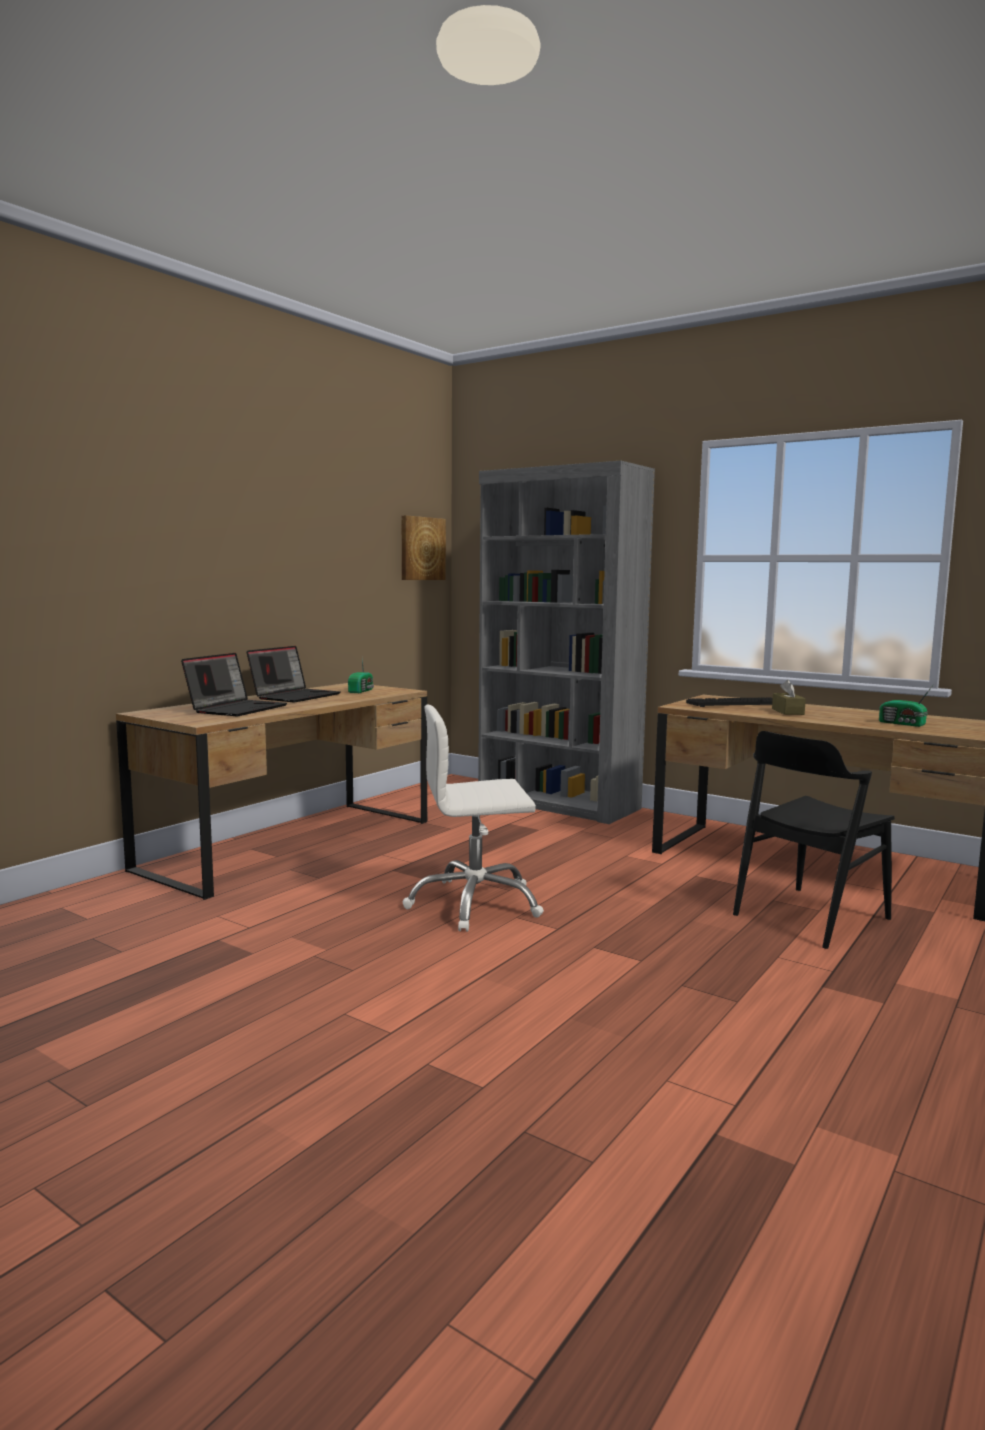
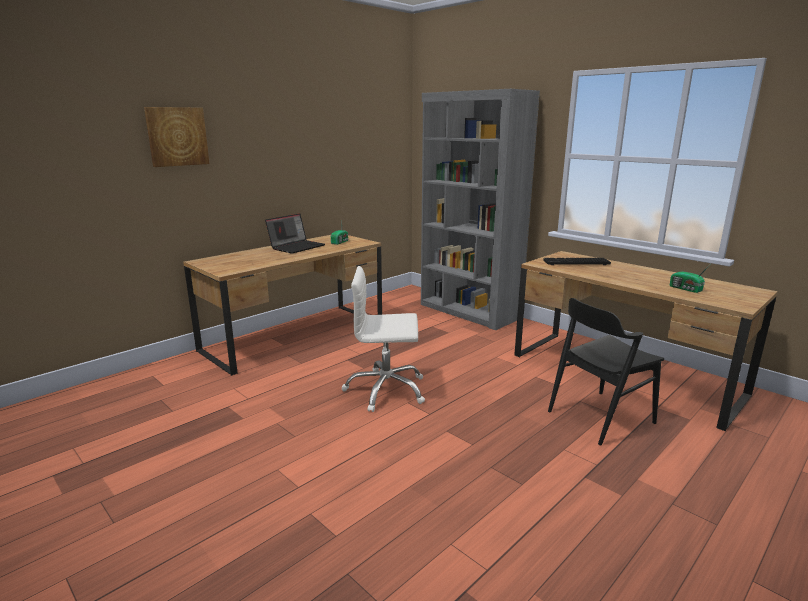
camera: 10 degrees right, 10 degrees up
laptop [181,653,287,716] -> none
picture [402,515,446,580] -> picture moved to [144,107,210,167]
brown tissue box [772,680,806,715] -> none

